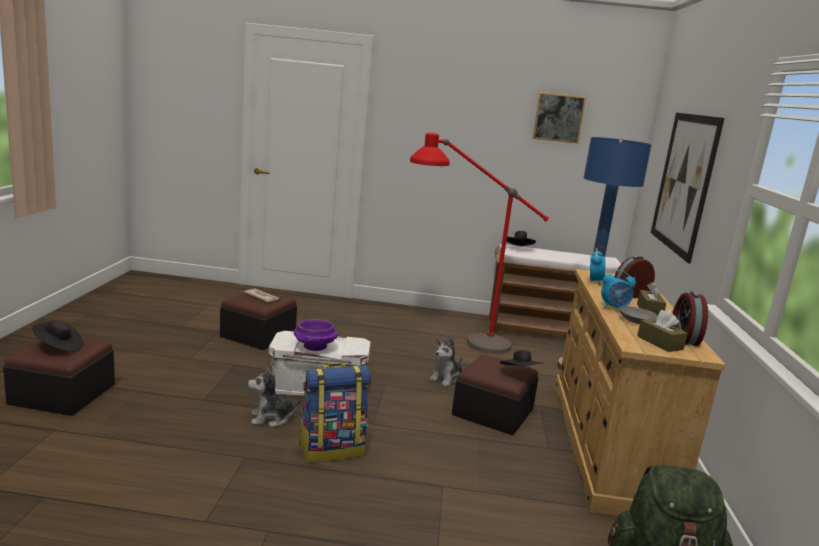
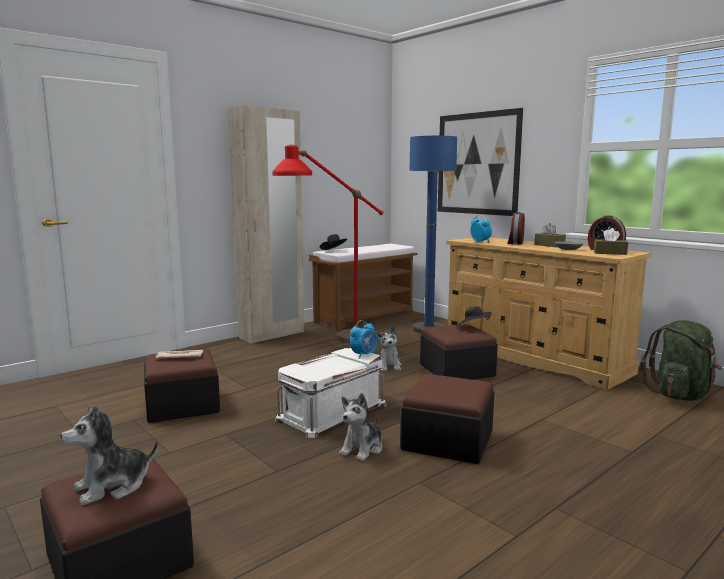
camera: 45 degrees left, 5 degrees down
black hat [32,320,83,352] -> plush toy [60,405,158,506]
purple bowl [294,319,338,351] -> none
backpack [299,363,371,462] -> ottoman [400,374,494,464]
picture [533,92,586,144] -> none
alarm clock [601,270,636,308] -> alarm clock moved to [350,320,377,359]
none -> beige wardrobe [228,105,304,344]

